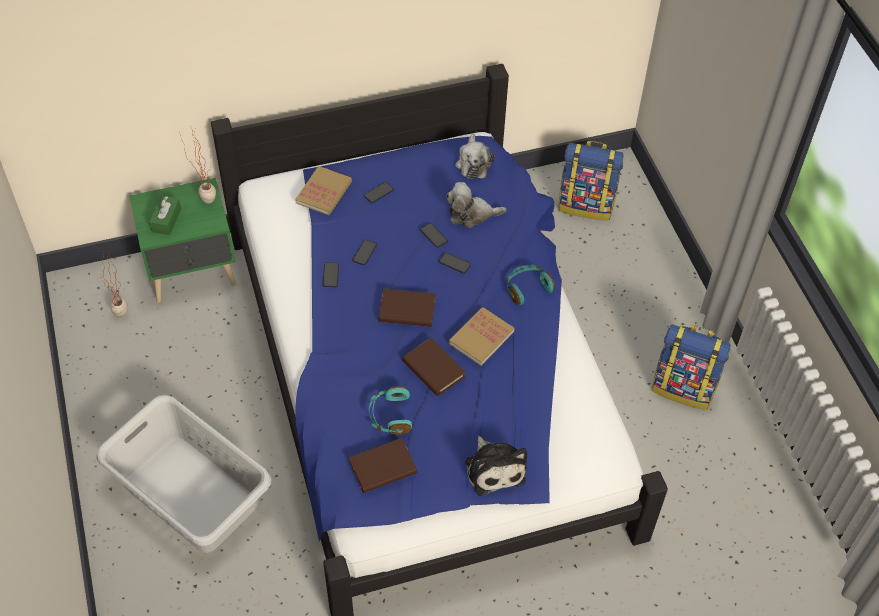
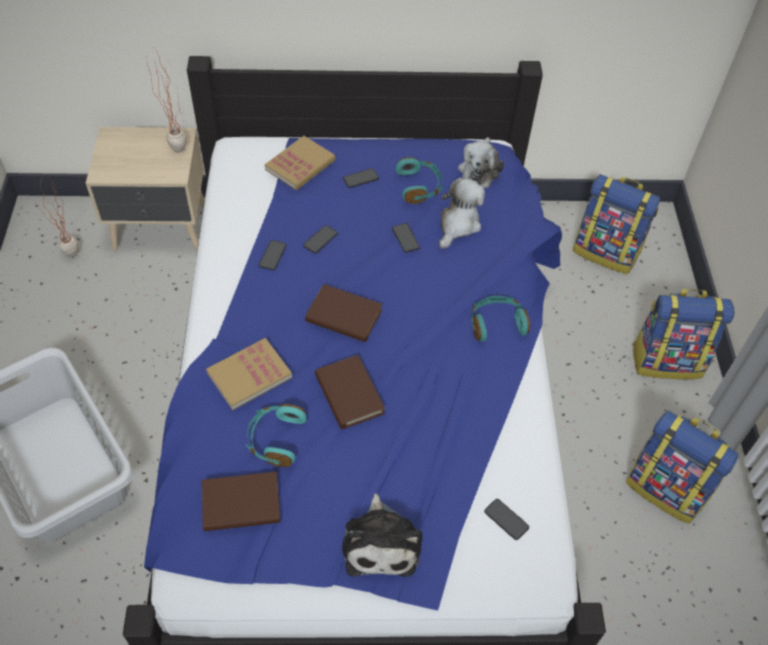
camera: 15 degrees right, 0 degrees up
green nightstand [129,178,236,303] -> beige nightstand [86,127,205,251]
green tissue box [149,196,181,235] -> none
phone [439,252,471,274] -> phone moved to [484,499,529,540]
plush toy [446,182,506,228] -> plush toy turned 105 degrees clockwise [439,178,485,249]
book [449,307,514,366] -> book moved to [206,338,292,410]
none -> turquoise headphones [396,157,443,204]
none -> backpack [632,289,735,380]

